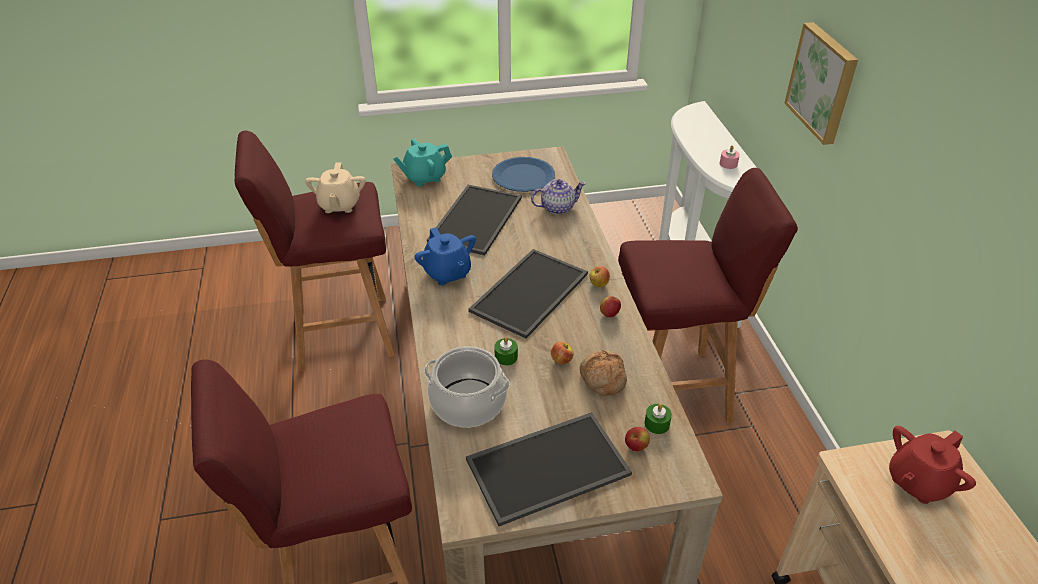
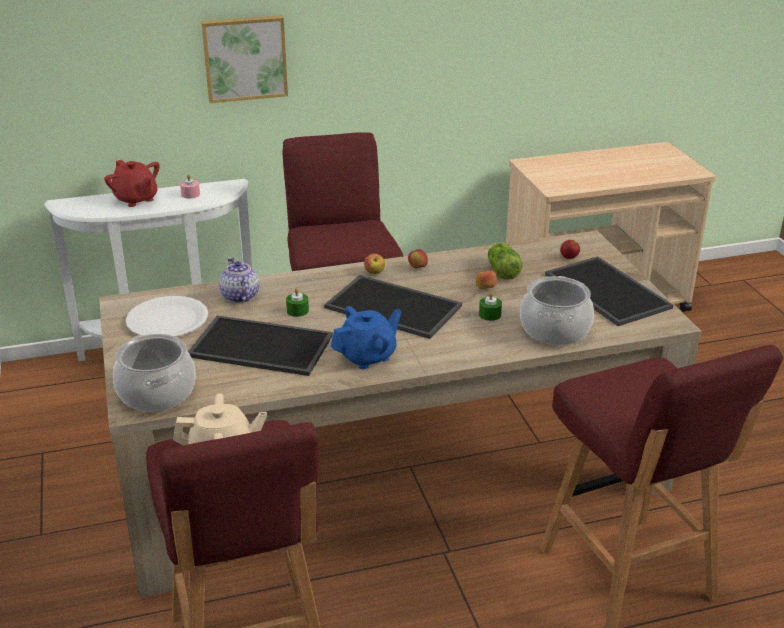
camera: 95 degrees left, 10 degrees down
turquoise teapot [393,139,452,187] -> cooking pot [113,334,196,412]
blue plate [492,157,555,192] -> white plate [126,296,208,337]
bread [580,350,627,396] -> lettuce [488,243,522,280]
green candle [644,404,672,434] -> green candle moved to [286,288,309,317]
red teapot [889,426,976,504] -> red teapot moved to [104,160,160,207]

